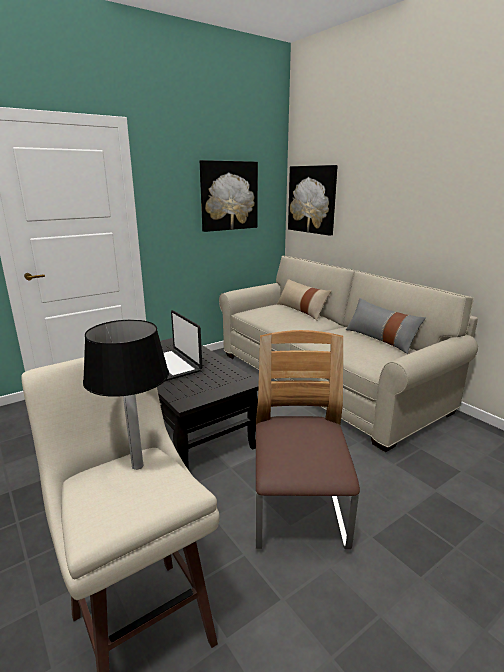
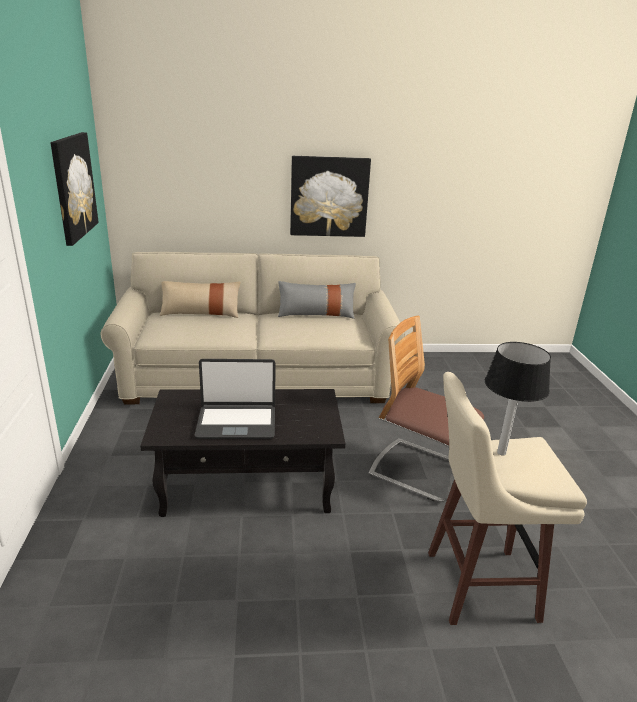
camera: 60 degrees left, 5 degrees up
picture [288,165,338,236] -> picture moved to [290,156,371,237]

